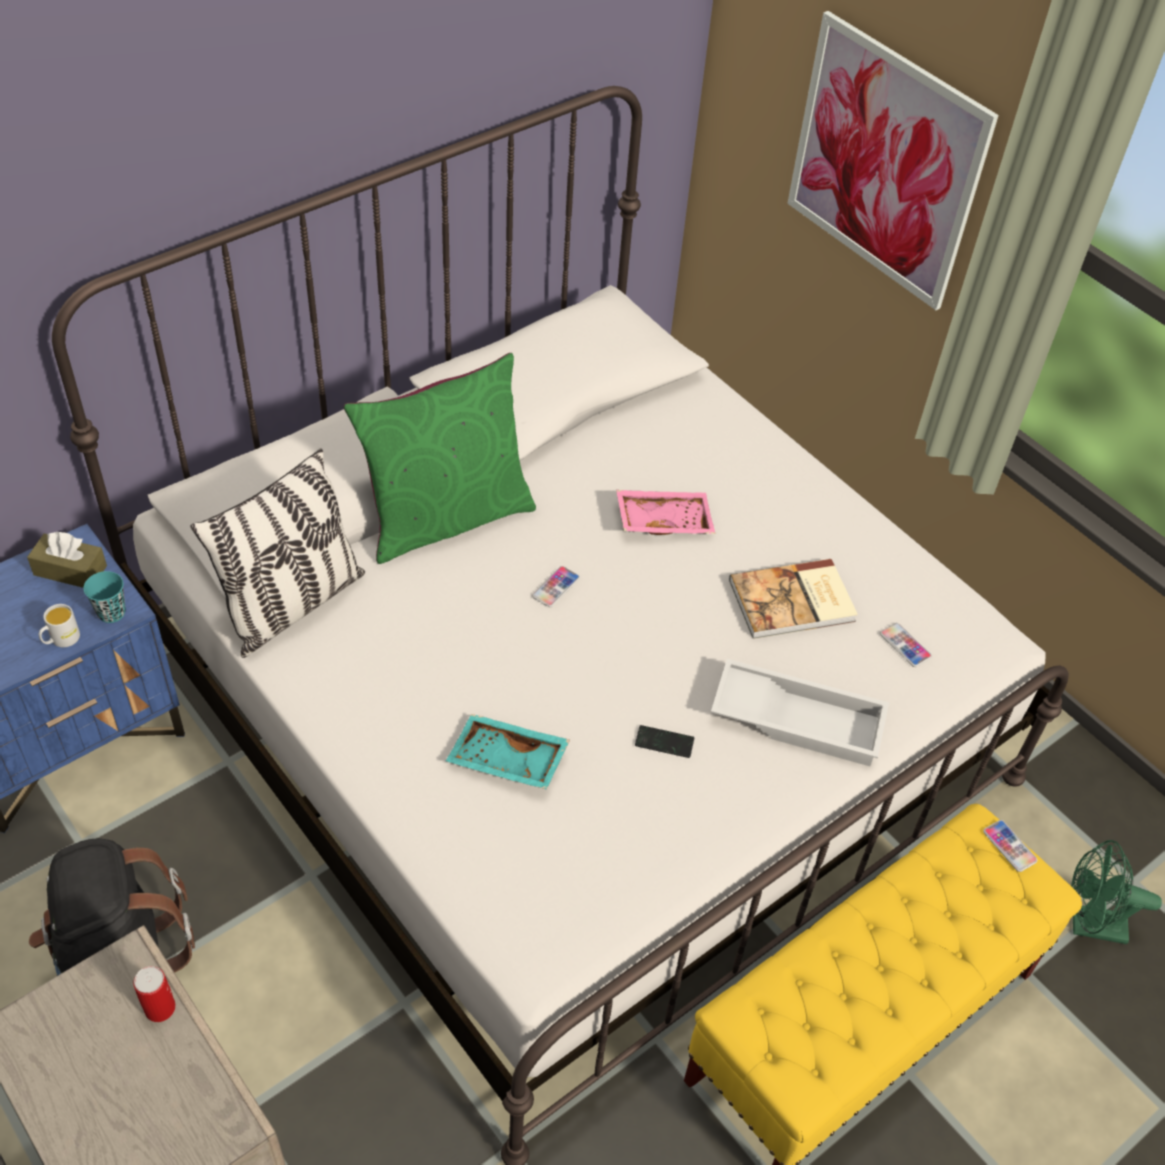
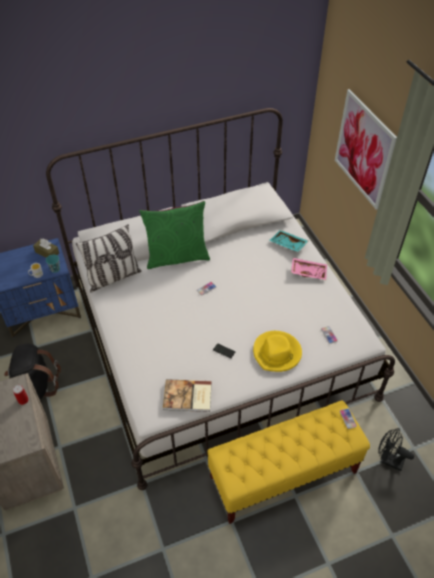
camera: 20 degrees right, 0 degrees up
turquoise tray [446,714,570,790] -> turquoise tray moved to [269,230,308,252]
pink tray [616,490,715,535] -> pink tray moved to [291,258,327,280]
white tray [711,659,889,766] -> yellow hat [253,331,302,372]
book [729,559,858,639] -> book moved to [163,379,212,412]
green fan [1071,840,1162,944] -> black fan [378,428,414,471]

